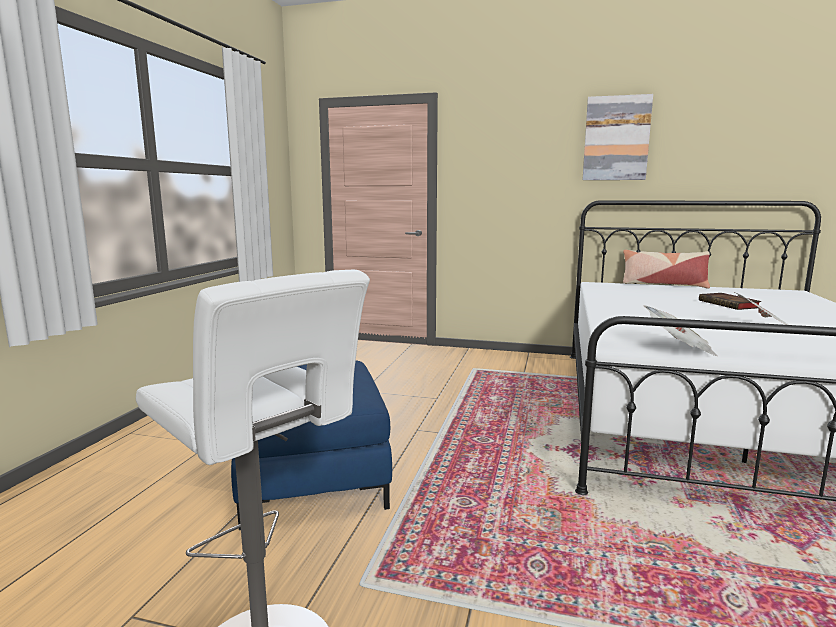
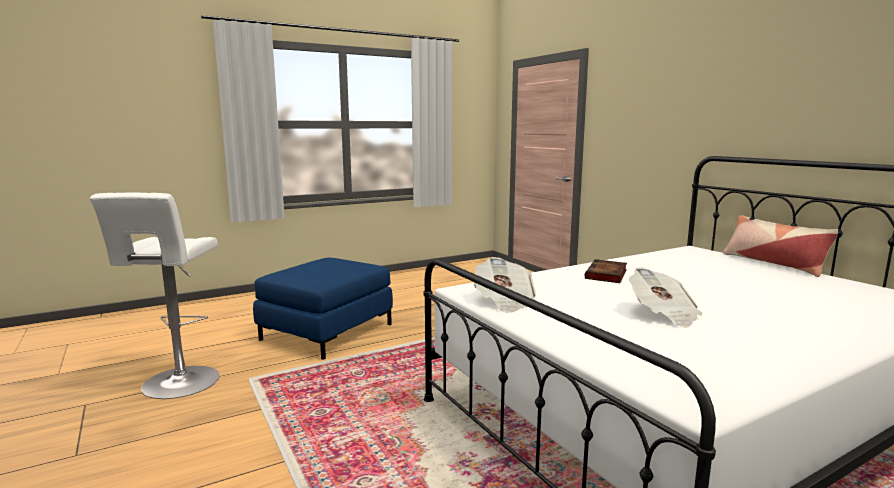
camera: 45 degrees right, 0 degrees up
picture [582,94,653,180] -> none
book [699,293,762,310] -> book moved to [585,259,627,283]

